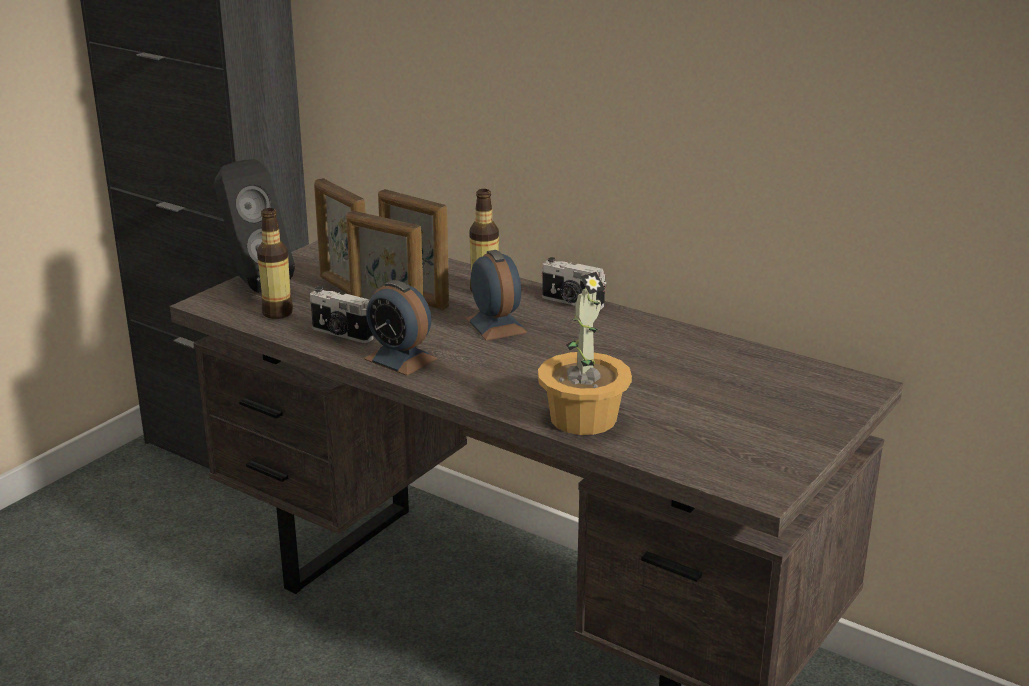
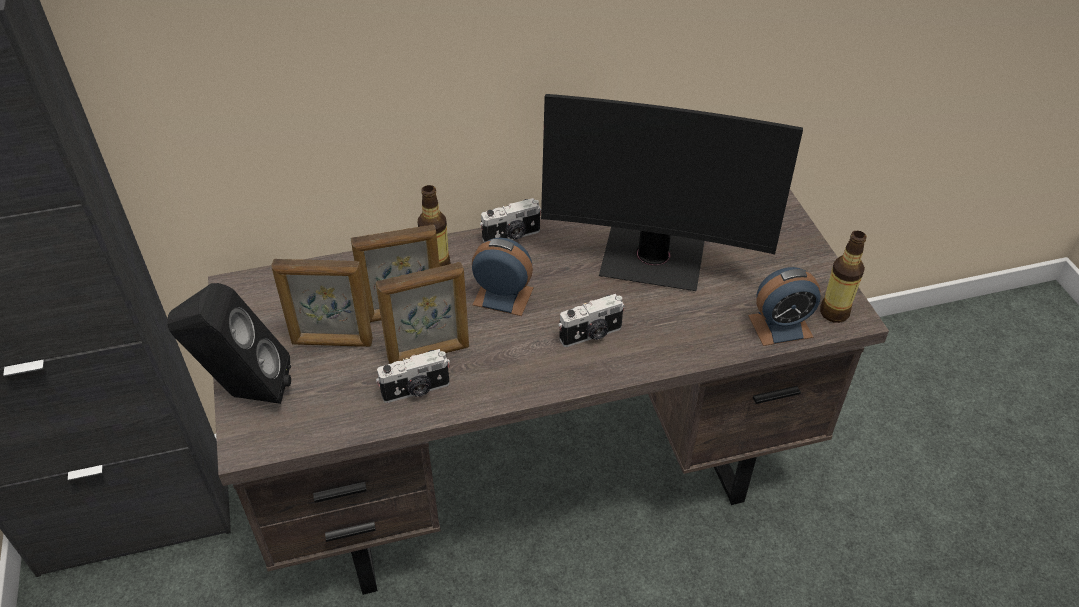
camera: 50 degrees left, 20 degrees up
bottle [257,208,293,319] -> bottle moved to [820,231,867,323]
alarm clock [364,280,438,376] -> alarm clock moved to [748,267,821,346]
potted plant [538,272,632,435] -> none
none -> monitor [541,94,803,291]
none -> camera [559,294,625,347]

